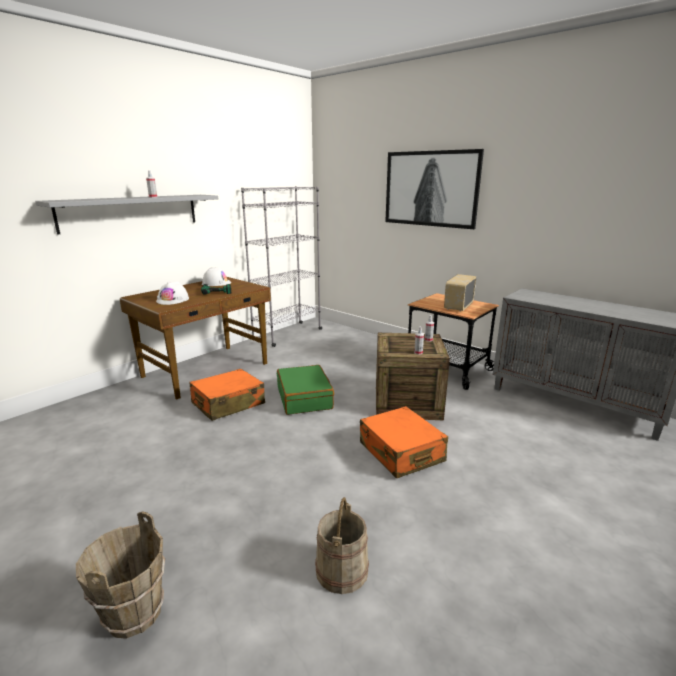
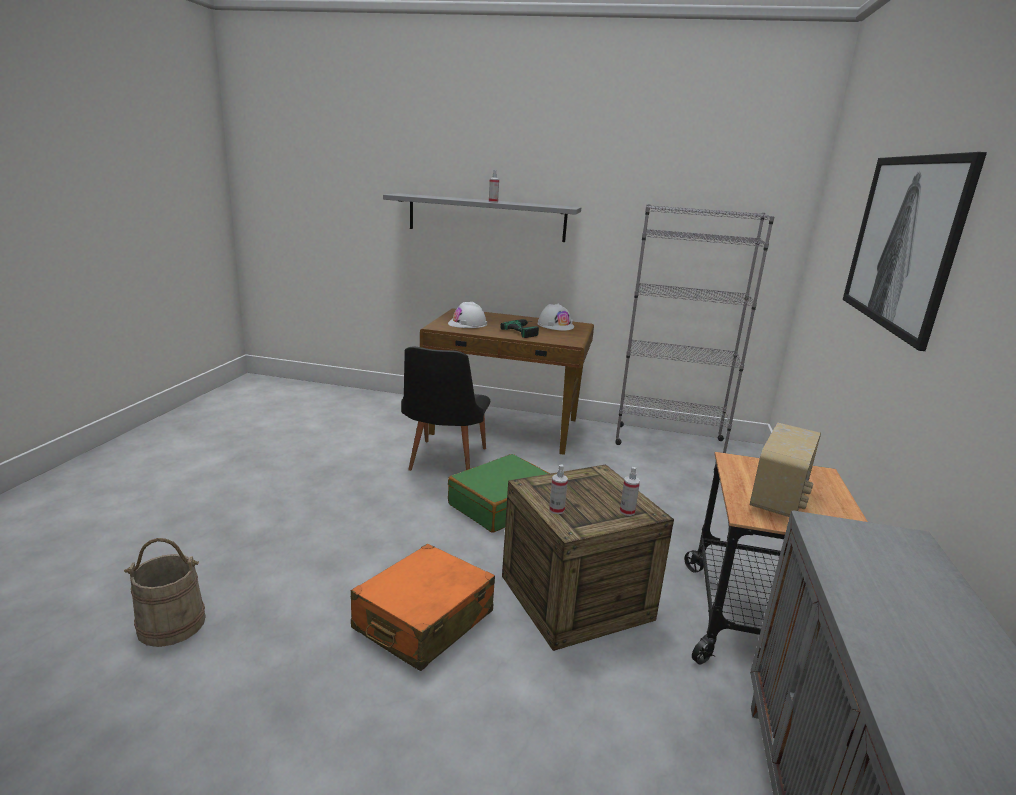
camera: 60 degrees right, 0 degrees up
brown bucket [76,511,165,639] -> none
orange suitcase [189,369,265,421] -> black chair [401,347,490,471]
radio [444,274,476,312] -> radio turned 120 degrees clockwise [750,423,821,517]

